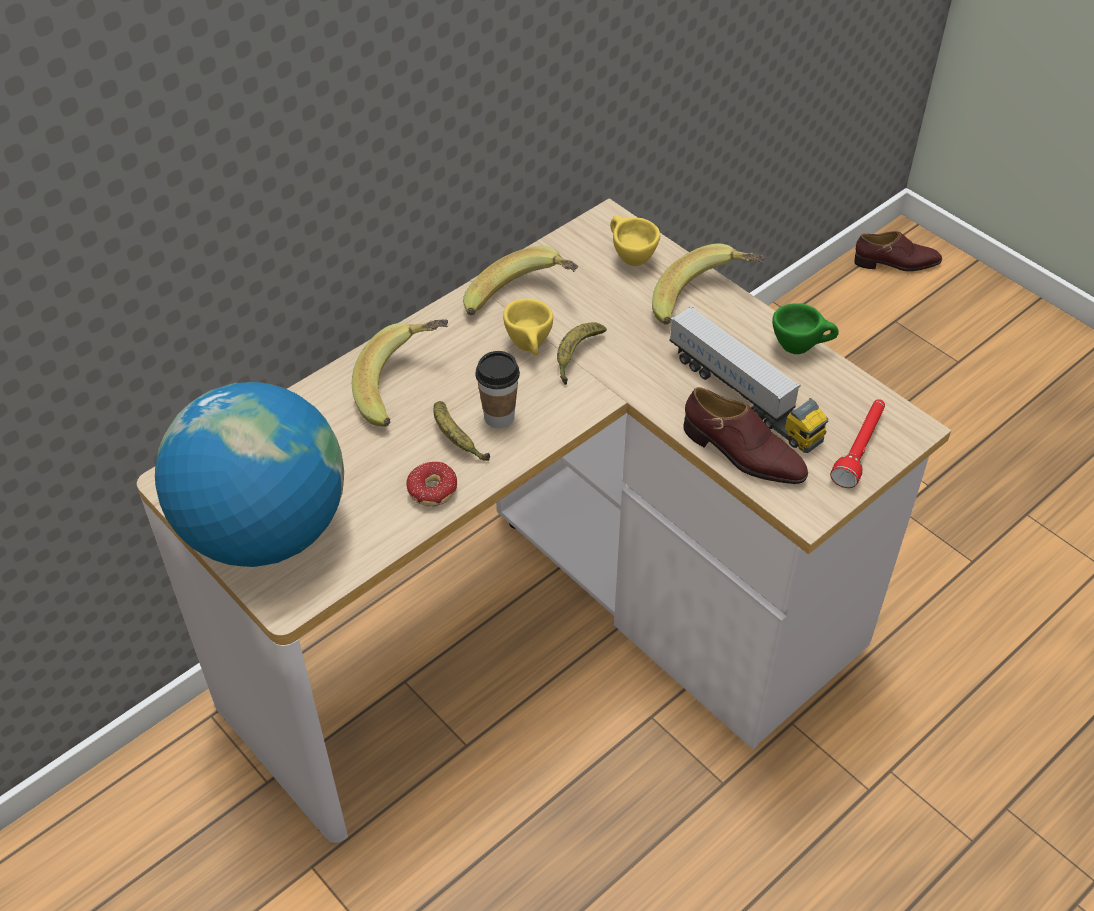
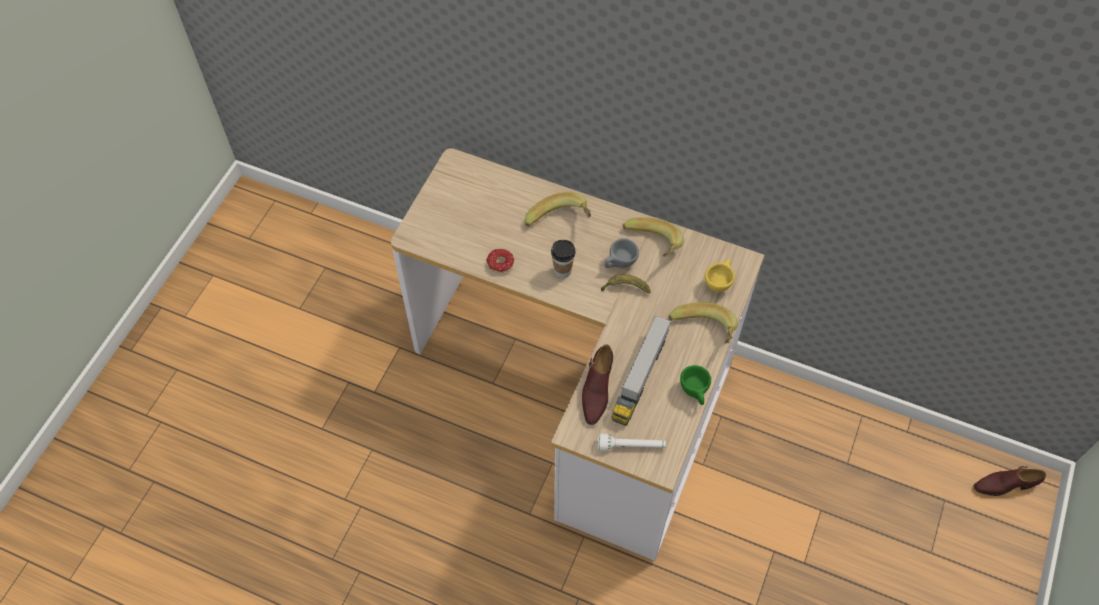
camera: 65 degrees right, 10 degrees up
globe [155,382,344,567] -> none
banana [434,401,490,461] -> none
yellow cup [503,299,553,355] -> grey cup [604,238,639,268]
red flashlight [831,399,885,488] -> white flashlight [598,433,666,451]
brown shoe [854,231,942,272] -> brown shoe turned 105 degrees clockwise [974,466,1046,496]

